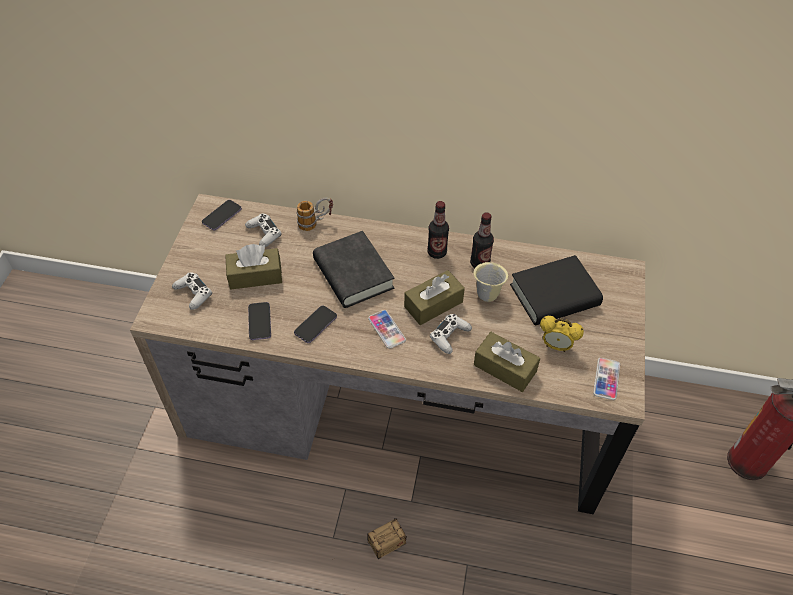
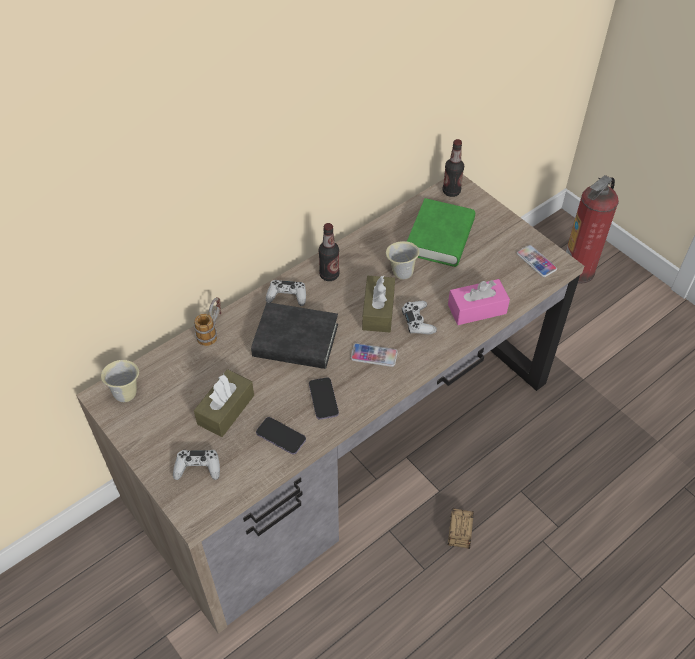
camera: 50 degrees left, 0 degrees up
phone [202,200,242,230] -> beige mug [101,360,139,402]
white game controller [245,214,281,247] -> white game controller moved to [266,280,306,306]
bottle [470,212,494,268] -> bottle moved to [442,139,464,197]
brown tissue box [474,332,540,392] -> pink tissue box [448,279,510,325]
black book [510,255,603,326] -> green book [407,198,475,267]
alarm clock [540,316,584,352] -> none

